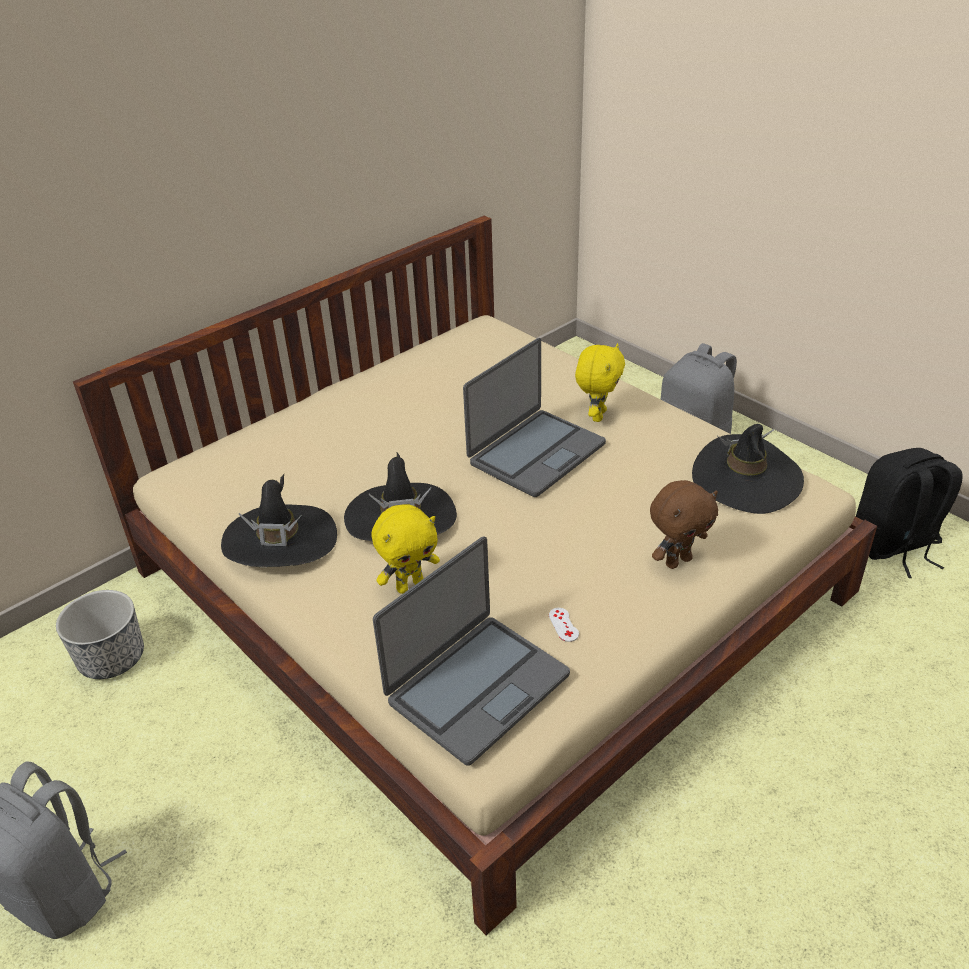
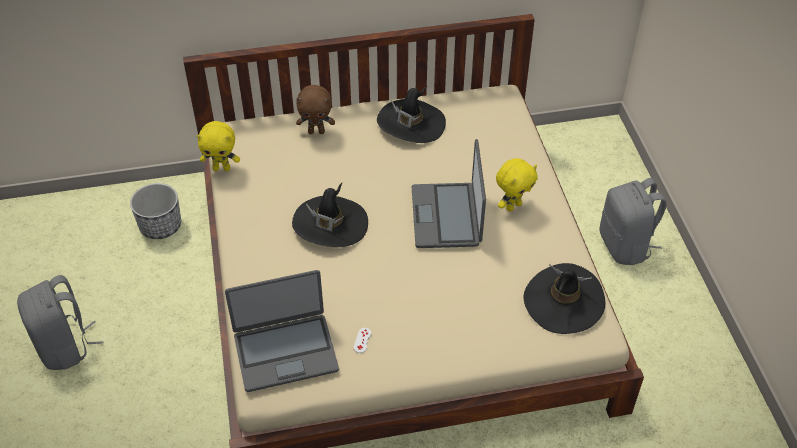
camera: 30 degrees right, 10 degrees up
black hat [221,474,337,567] -> black hat moved to [377,87,446,143]
yellow plush toy [372,504,440,594] -> yellow plush toy moved to [196,121,240,171]
laptop [463,338,606,497] -> laptop turned 105 degrees clockwise [412,139,486,248]
brown plush toy [650,480,718,569] -> brown plush toy moved to [296,85,335,134]
black backpack [856,448,963,578] -> none

